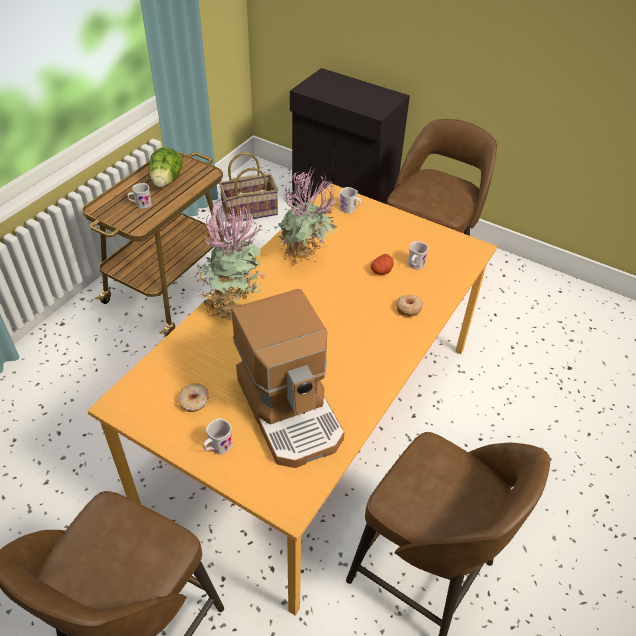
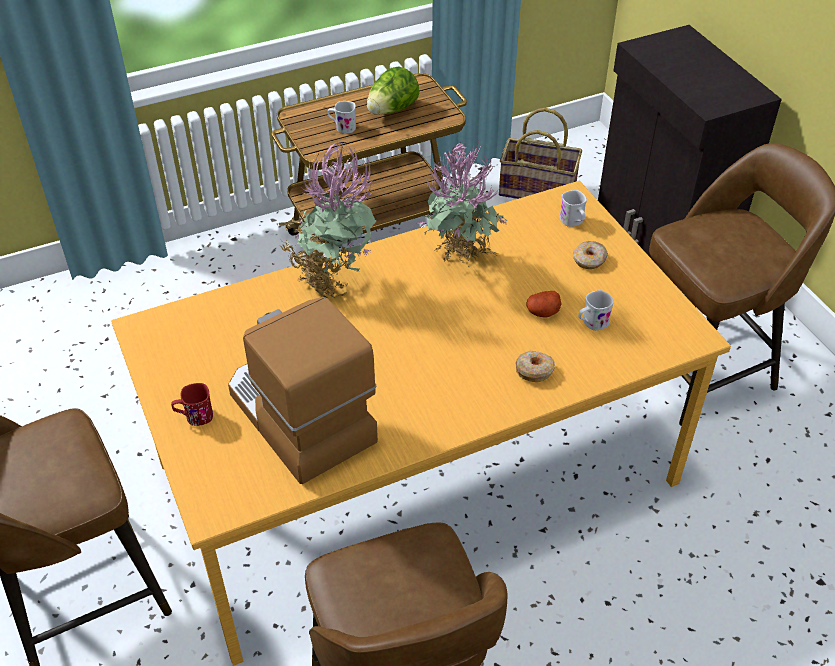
camera: 35 degrees right, 0 degrees up
donut [178,383,208,412] -> donut moved to [573,241,608,269]
white mug [203,418,233,455] -> red mug [171,383,213,426]
coffee machine [232,289,344,468] -> coffee machine turned 135 degrees clockwise [228,297,378,484]

